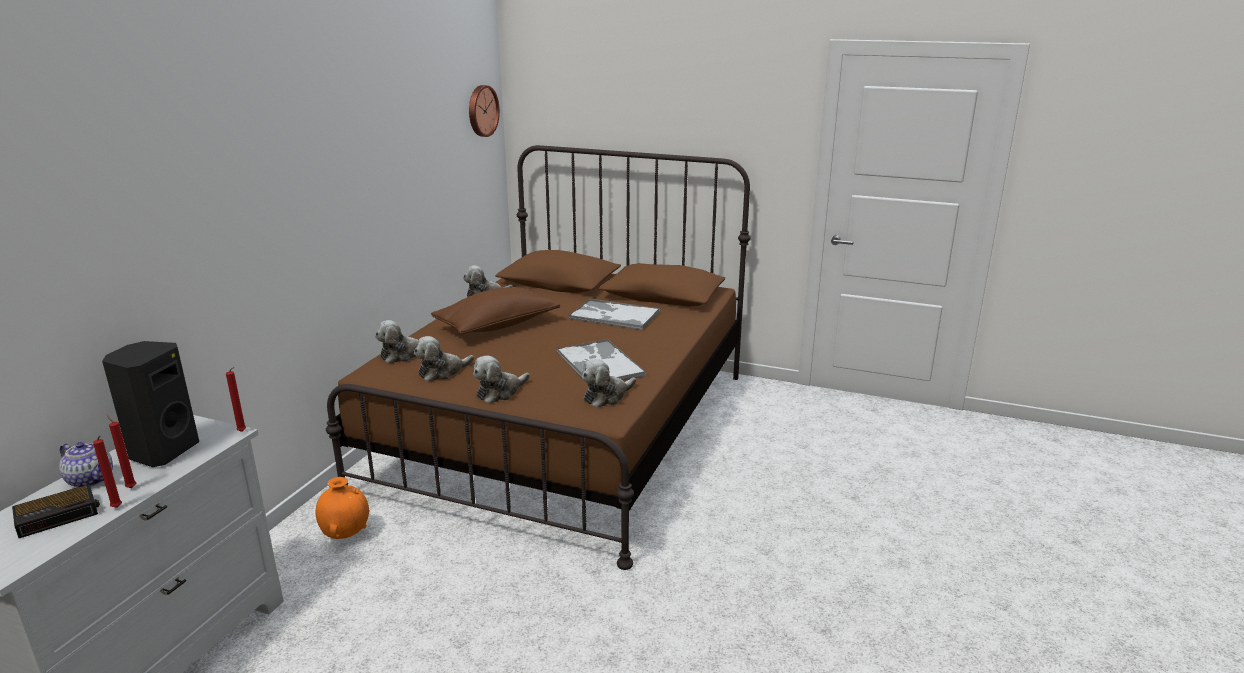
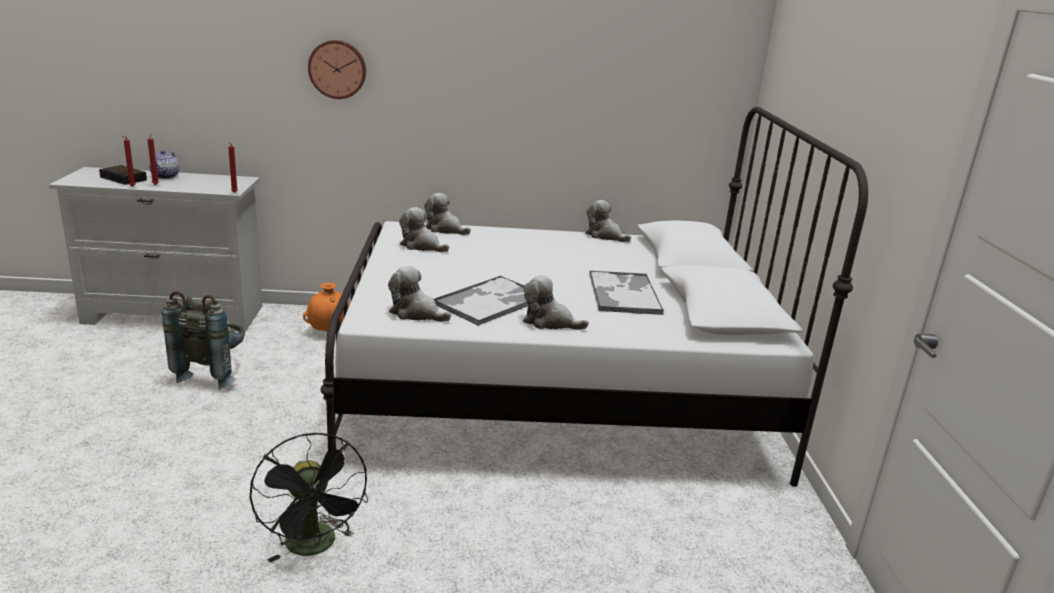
camera: 65 degrees right, 0 degrees up
black speaker [102,341,199,467] -> none
brown bed [326,145,750,570] -> white bed [321,106,868,487]
brown pillow [431,287,560,335] -> none
wall clock [469,85,500,137] -> wall clock moved to [308,40,366,99]
plush toy [473,356,530,404] -> plush toy moved to [523,275,589,330]
none -> grey backpack [162,291,245,389]
none -> black fan [250,433,368,563]

